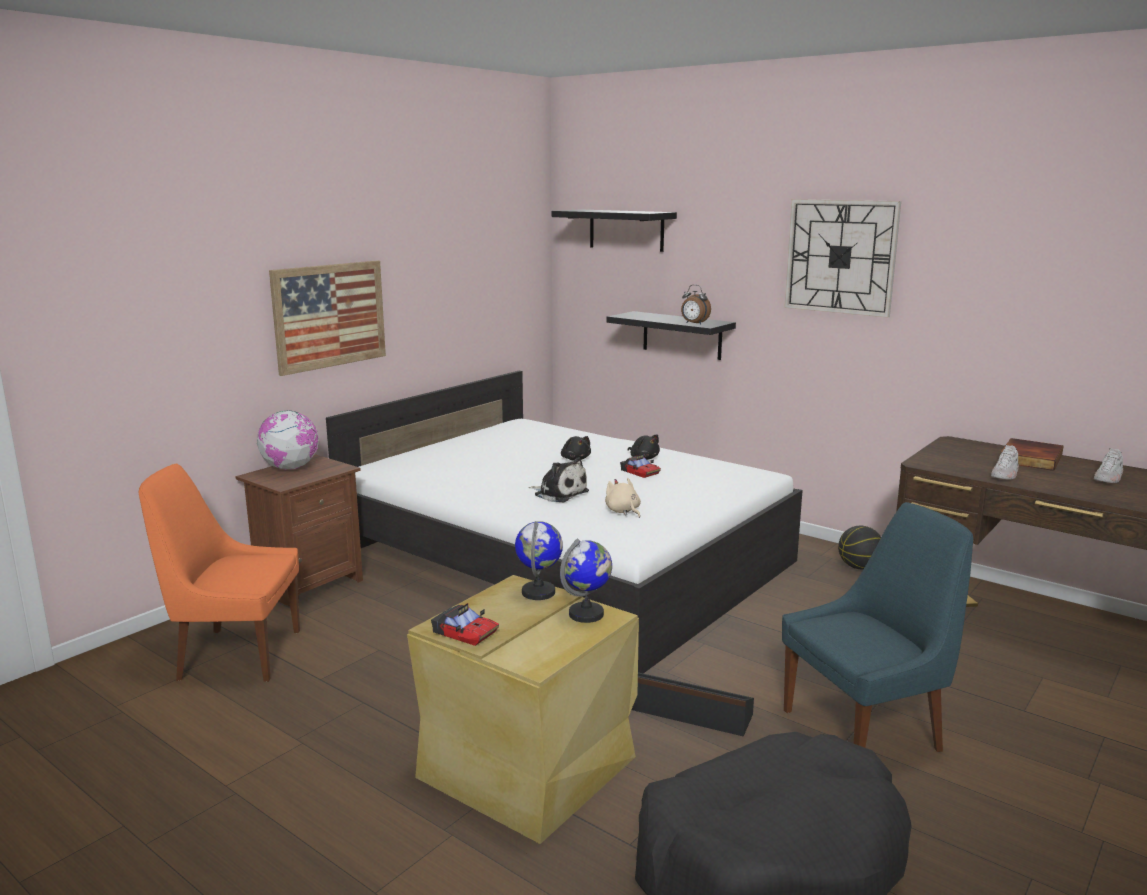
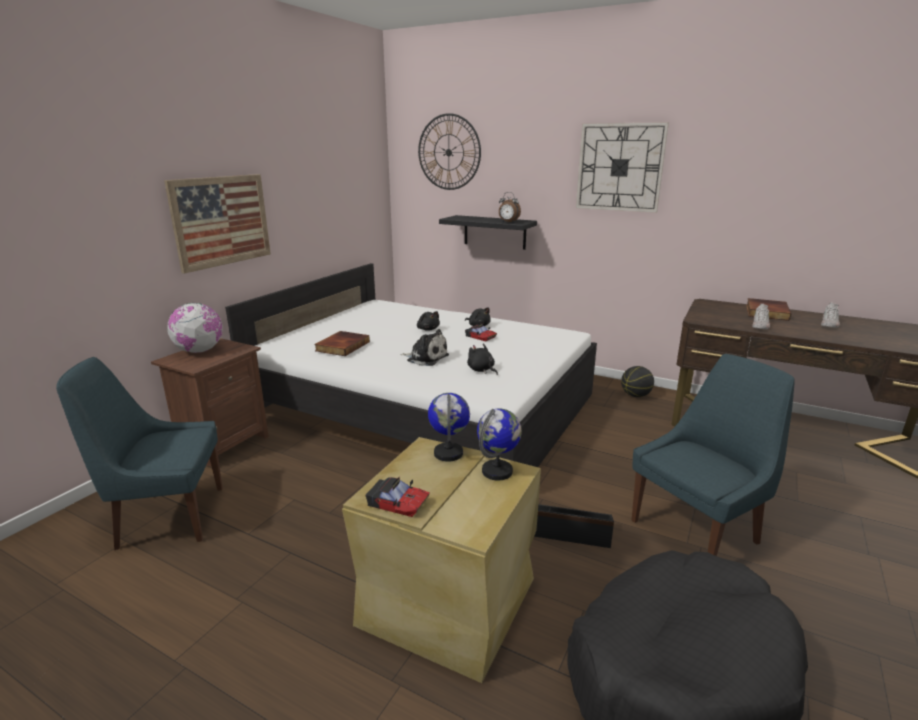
camera: 10 degrees left, 5 degrees up
orange chair [139,464,300,682] -> blue chair [56,357,223,550]
black shelf [552,209,677,252] -> wall clock [418,113,481,190]
beige plush toy [605,478,641,518] -> black plush toy [467,343,498,375]
none -> book [314,331,370,356]

